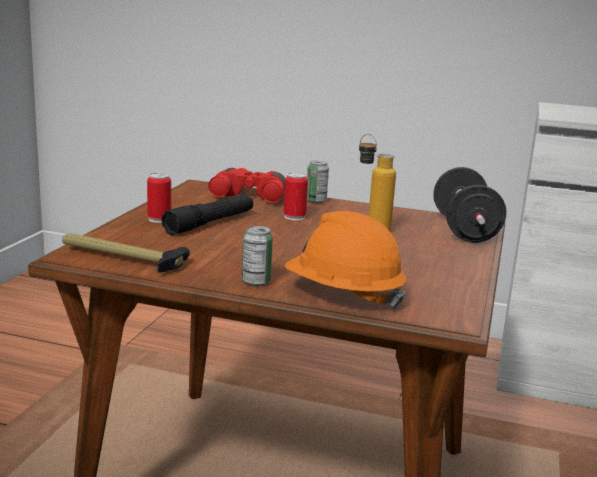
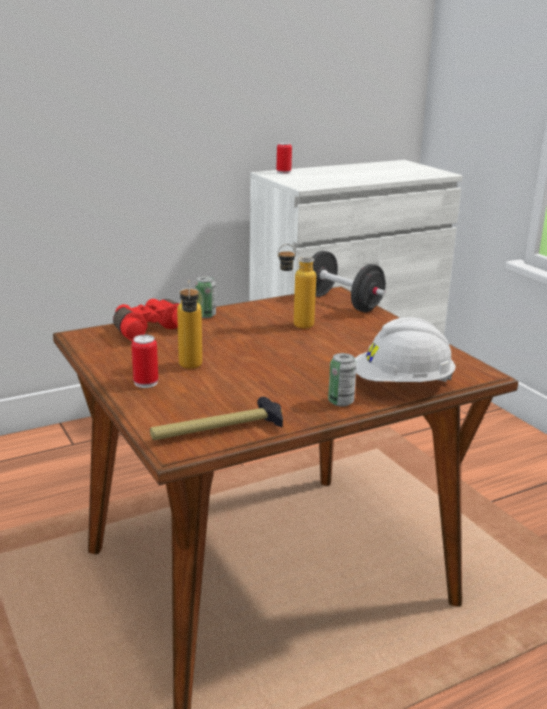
camera: 45 degrees left, 5 degrees up
black flashlight [162,194,253,235] -> bottle [177,281,202,369]
can [284,173,308,221] -> can moved to [276,142,292,174]
orange hard hat [285,211,406,309] -> white hard hat [354,317,456,382]

